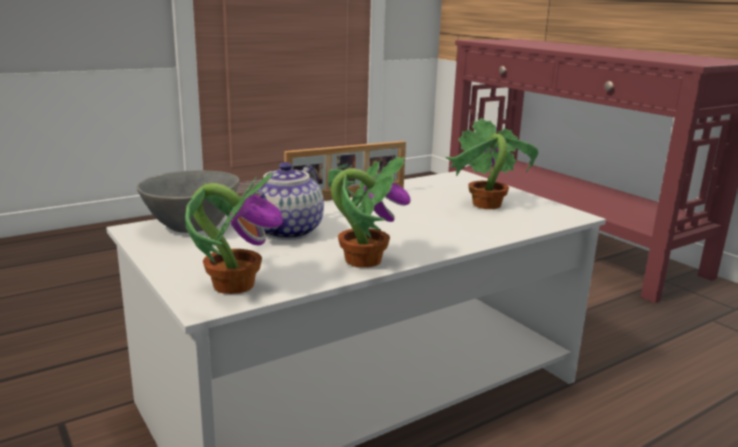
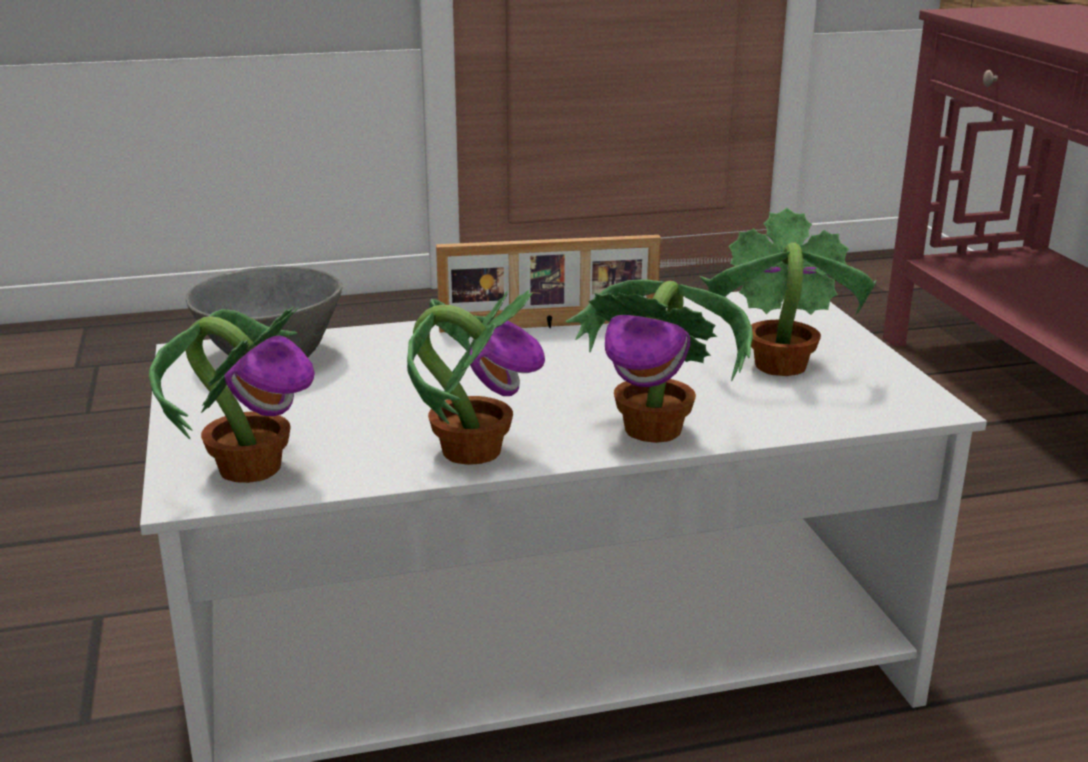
camera: 20 degrees right, 5 degrees up
teapot [254,162,324,240] -> none
none -> potted plant [565,280,753,443]

